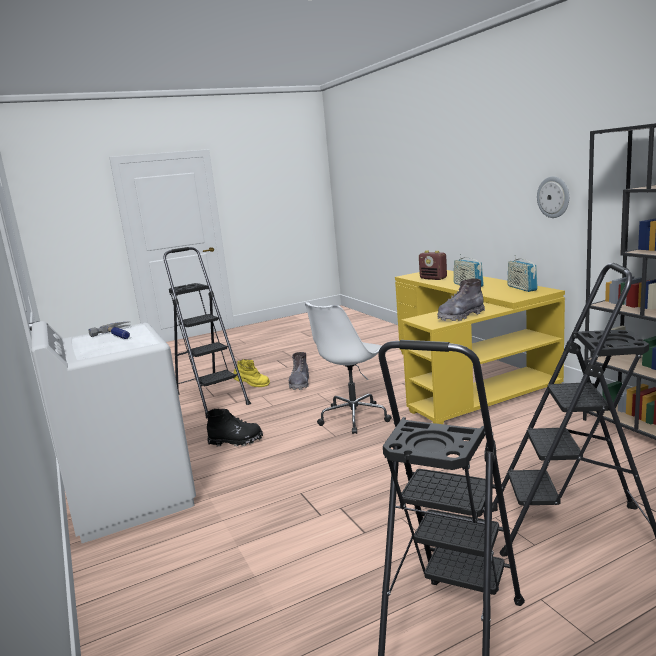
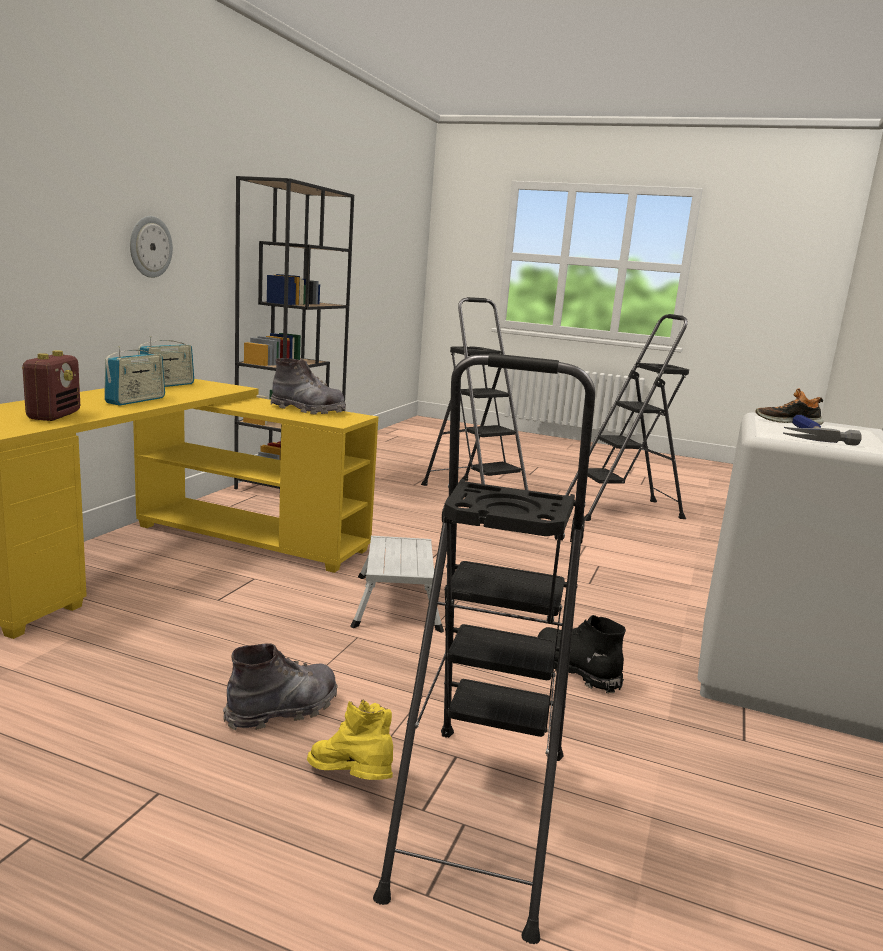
camera: 135 degrees left, 0 degrees up
white office chair [305,302,392,434] -> white step ladder [350,536,444,633]
none -> shoe [755,389,824,425]

